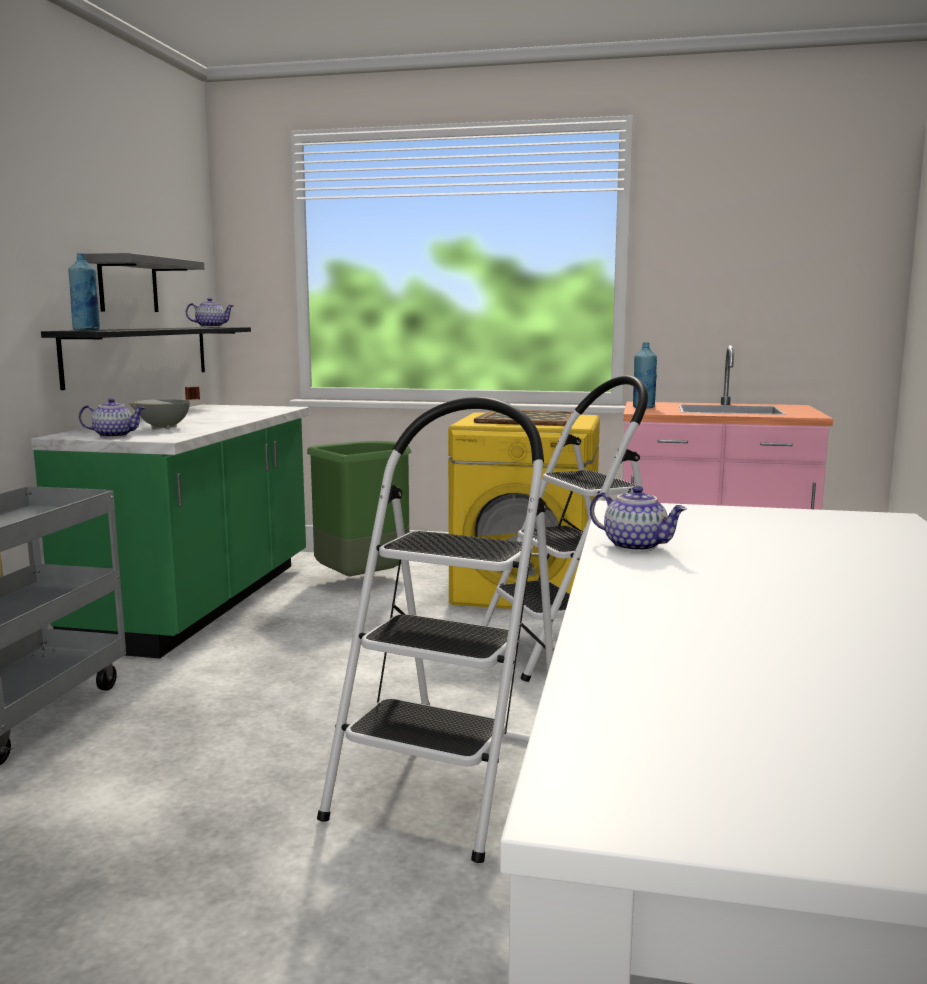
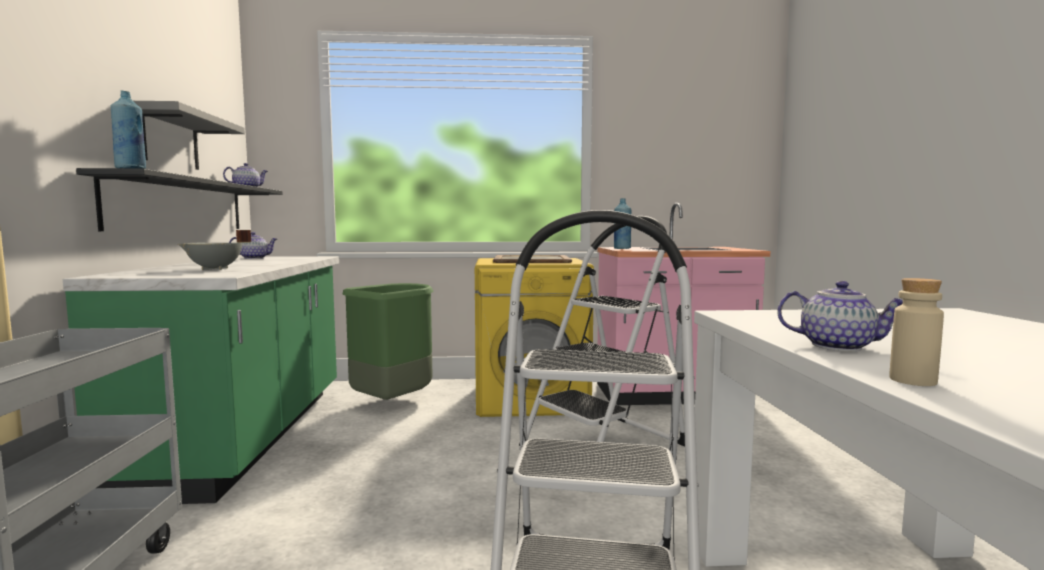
camera: 15 degrees left, 5 degrees down
teapot [79,398,145,438] -> teapot moved to [229,232,277,259]
none -> beige bottle [889,278,944,386]

